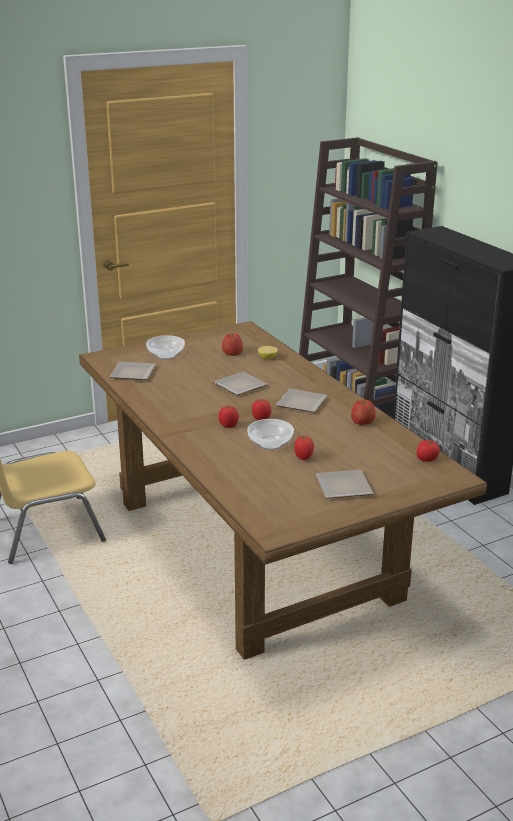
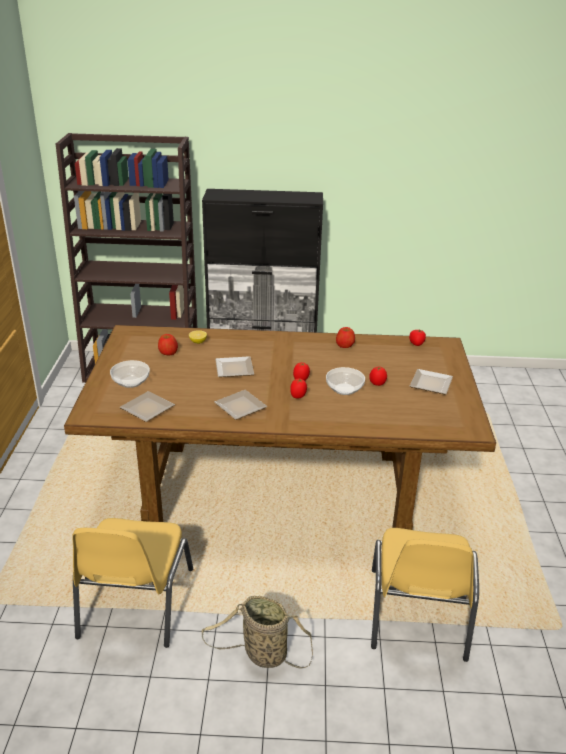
camera: 60 degrees left, 5 degrees up
plate [276,389,327,412] -> plate moved to [214,390,267,420]
none -> basket [202,596,313,669]
none -> yellow chair [371,528,479,662]

